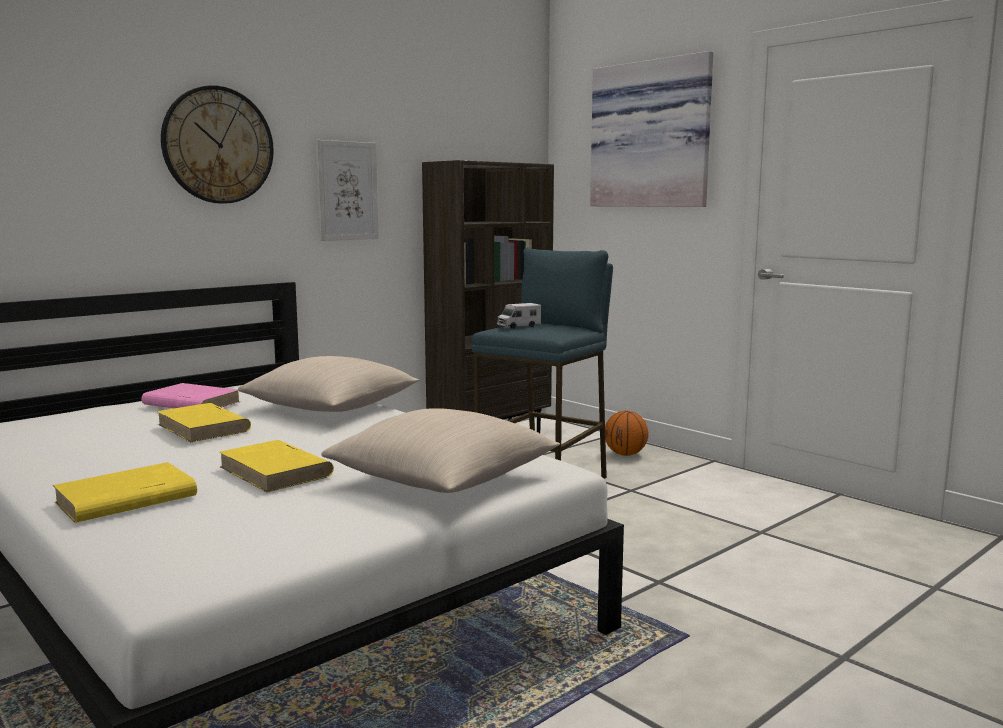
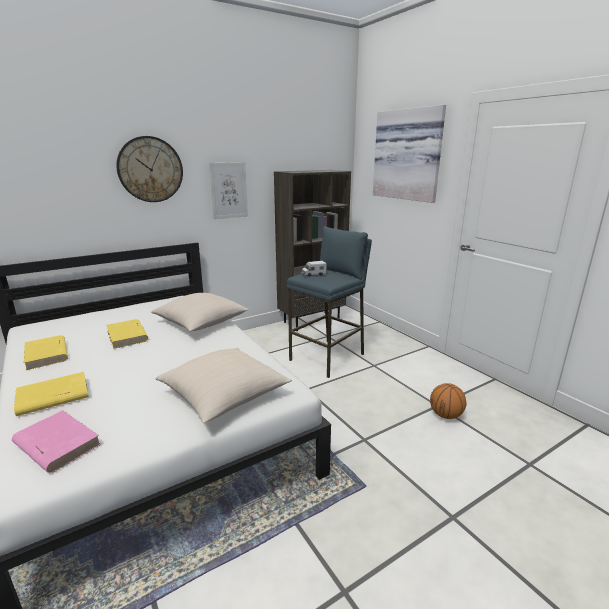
camera: 10 degrees right, 10 degrees up
pink book [141,383,241,408] -> pink book moved to [12,410,101,473]
yellow book [219,440,334,492] -> yellow book moved to [24,335,68,370]
basketball [605,411,648,456] -> basketball moved to [430,383,467,419]

